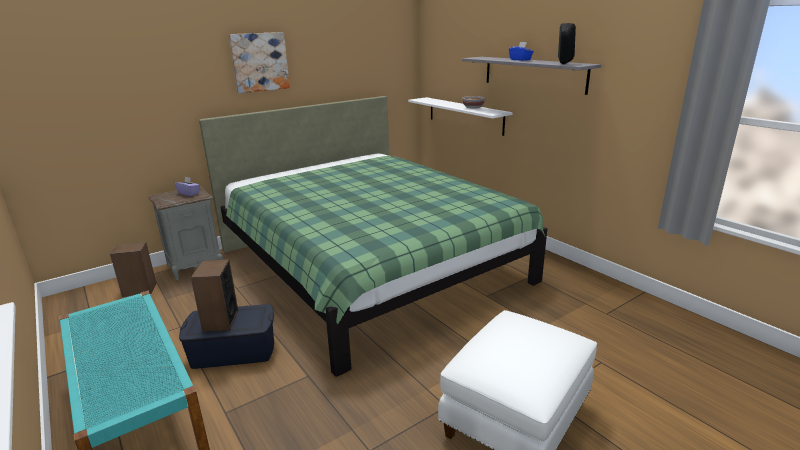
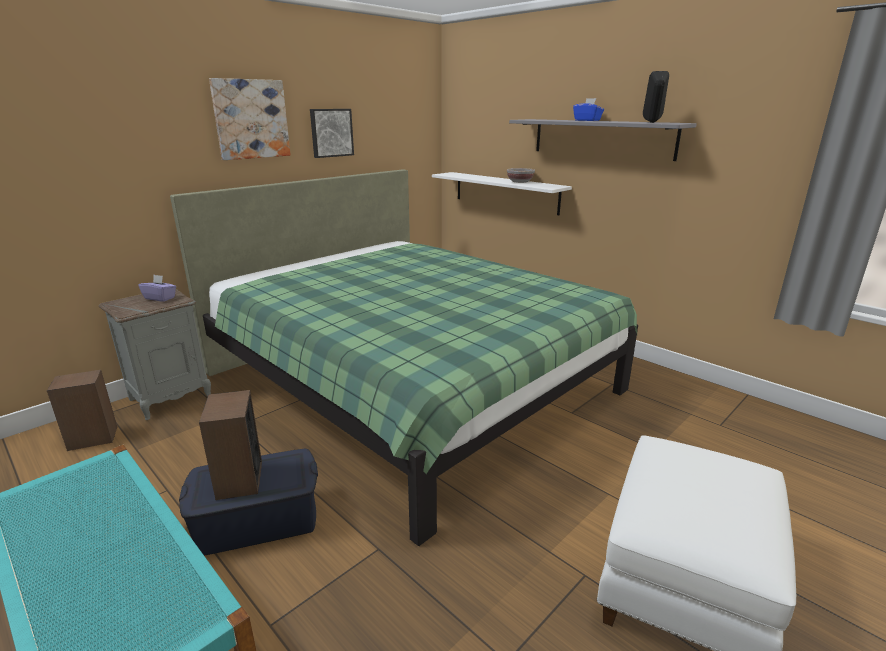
camera: 10 degrees left, 0 degrees up
none -> picture [310,109,354,158]

